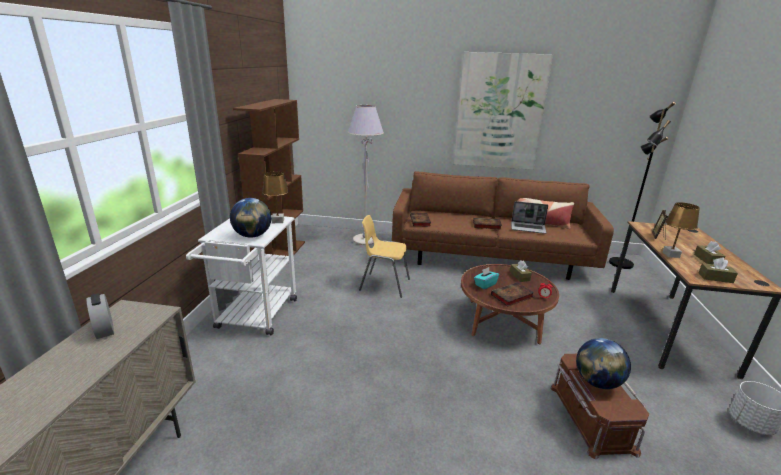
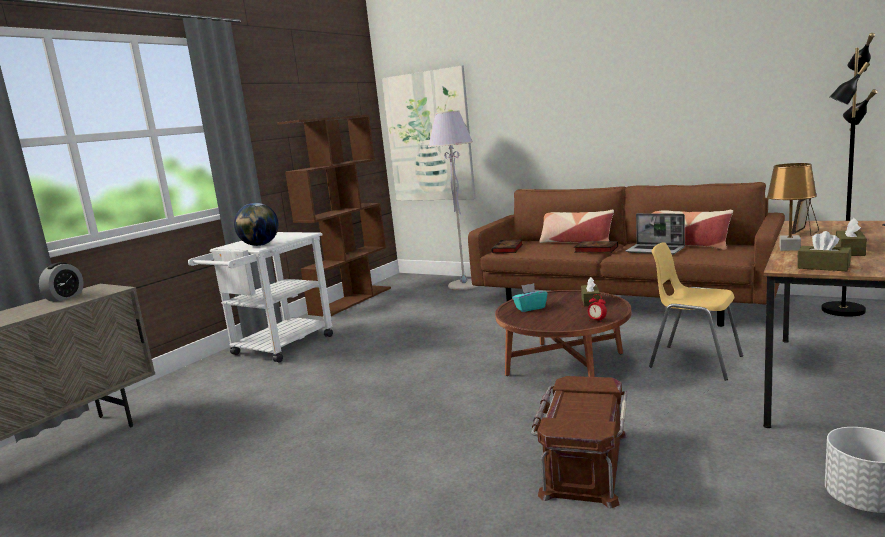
camera: 25 degrees right, 10 degrees down
alarm clock [86,293,114,339] -> alarm clock turned 150 degrees counterclockwise [39,262,84,301]
brown table lamp [262,172,289,223] -> none
yellow chair [359,215,410,298] -> yellow chair moved to [649,242,743,381]
picture [454,52,553,170] -> picture moved to [382,65,476,201]
book [491,282,534,307] -> none
globe [576,338,631,389] -> none
none -> pillow [539,210,614,243]

